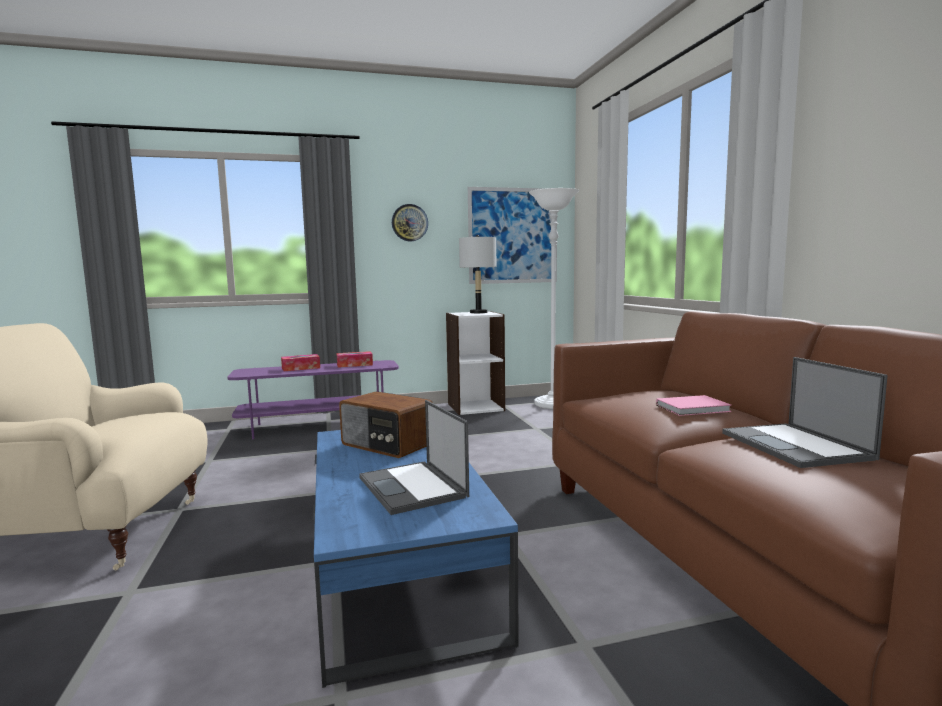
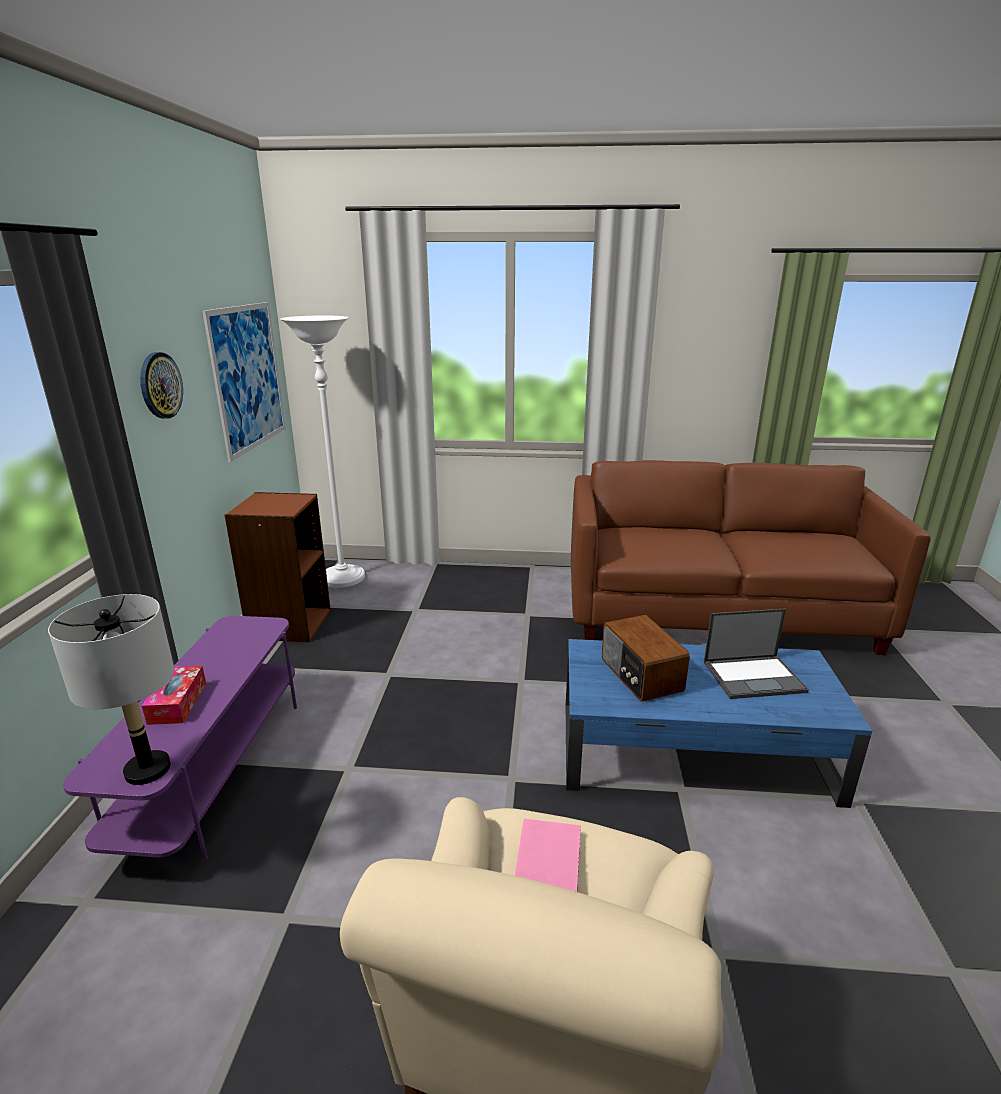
camera: 70 degrees left, 15 degrees up
tissue box [336,351,373,368] -> none
radio [339,391,433,458] -> radio turned 105 degrees clockwise [602,615,690,702]
white bookcase [446,311,505,415] -> brown bookcase [224,492,331,642]
grey table lamp [459,235,496,313] -> grey table lamp moved to [48,594,174,785]
pink book [656,395,731,416] -> pink book moved to [515,819,581,892]
laptop [722,357,888,468] -> none

